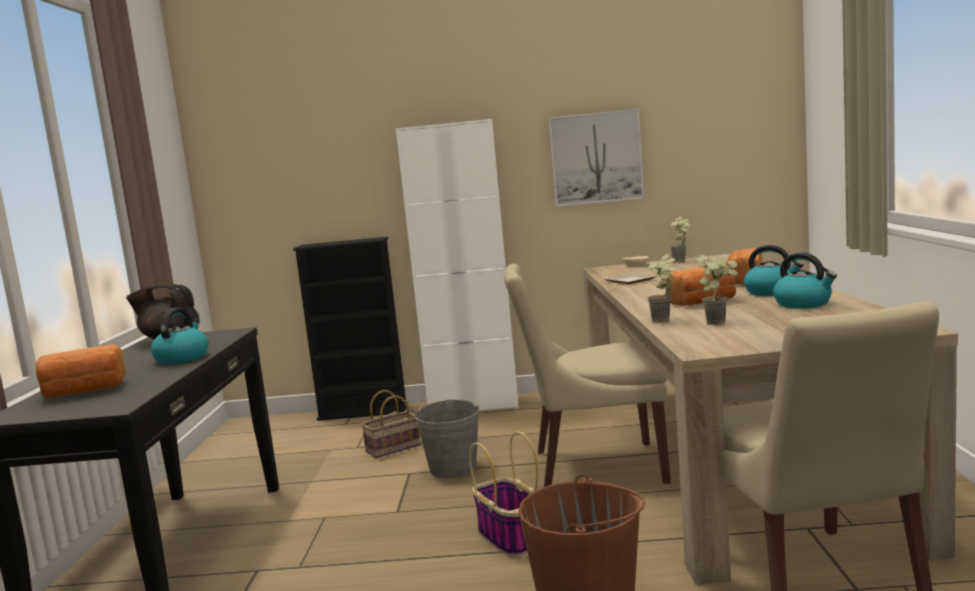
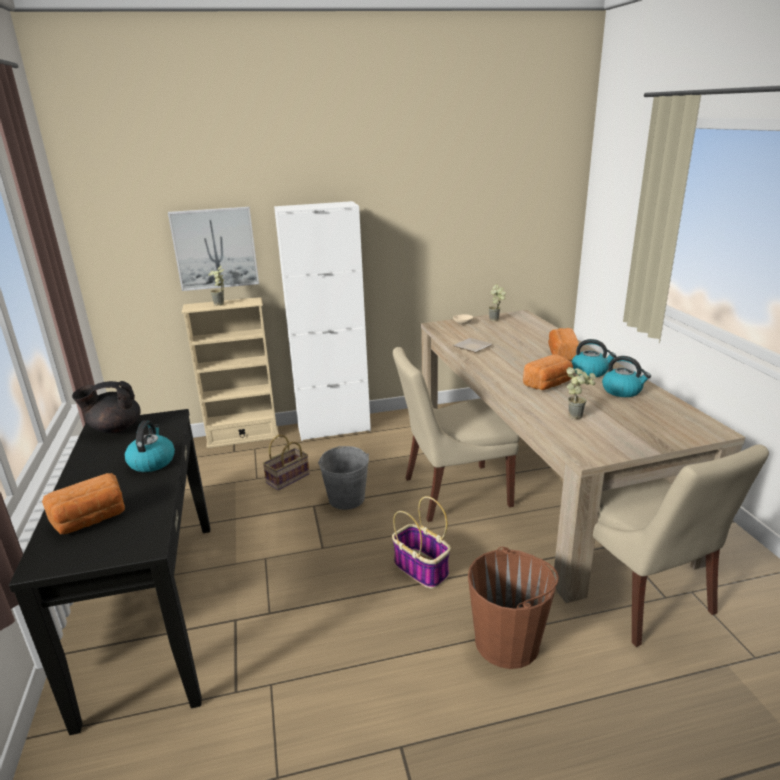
camera: 15 degrees left, 15 degrees up
black bookcase [293,237,408,421] -> beige bookcase [182,297,279,448]
picture [549,108,644,207] -> picture moved to [168,207,259,291]
potted plant [647,253,675,322] -> potted plant moved to [208,265,224,306]

